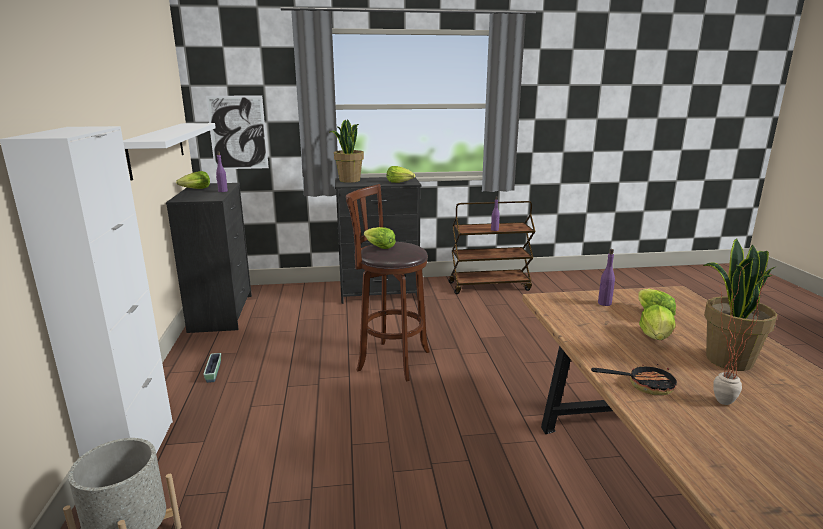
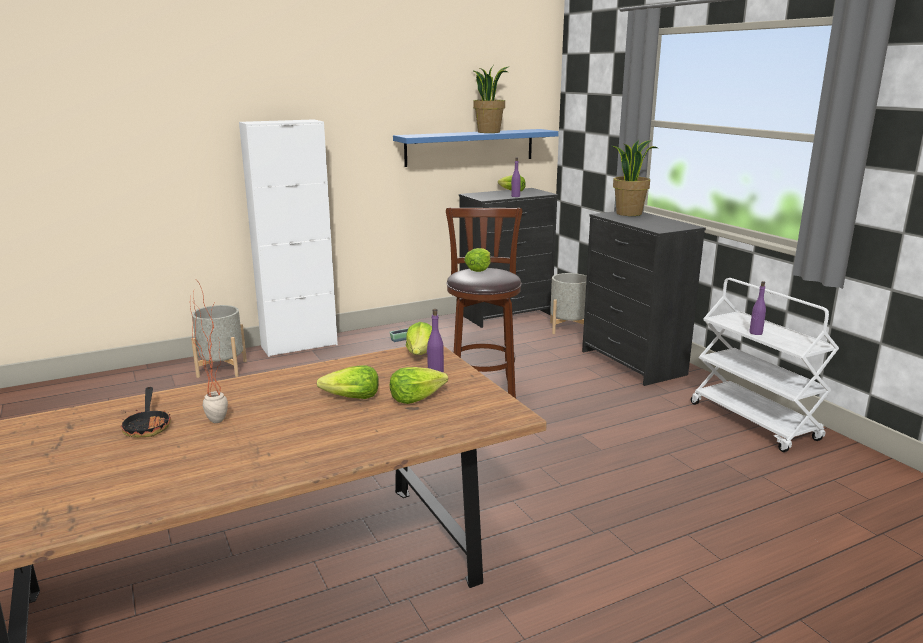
camera: 70 degrees right, 0 degrees up
white shelf [123,123,216,181] -> blue shelf [393,129,559,167]
picture [206,96,269,169] -> none
lettuce [387,166,415,183] -> lettuce moved to [406,322,432,355]
brown cart [448,201,536,294] -> white cart [691,278,839,452]
frying pan [591,364,677,395] -> frying pan moved to [121,387,171,438]
potted plant [703,238,777,371] -> potted plant moved to [472,65,509,133]
none -> grey planter [550,273,587,334]

